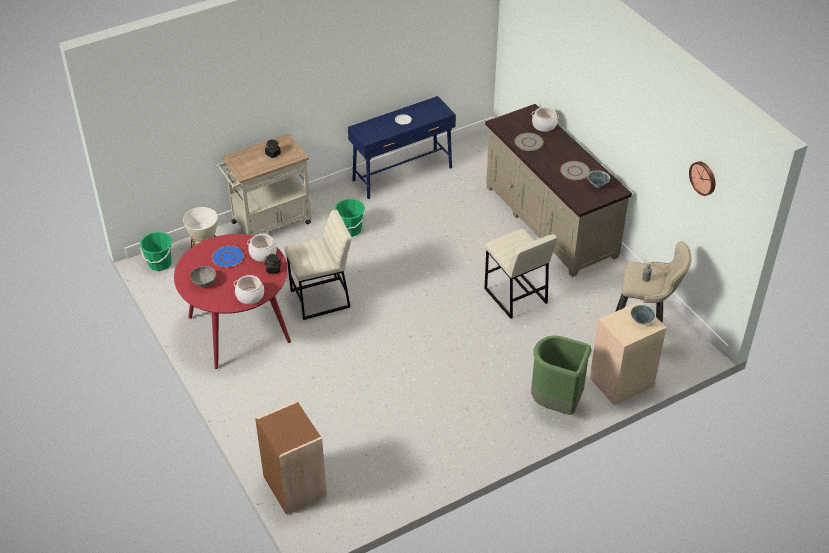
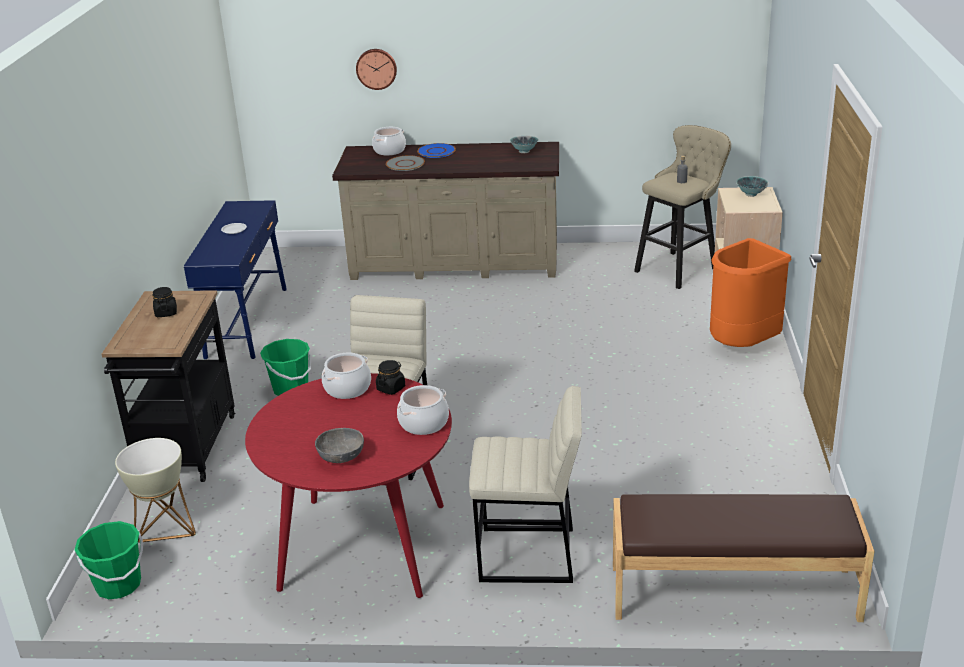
camera: 55 degrees left, 15 degrees down
blue plate [212,246,244,268] -> blue plate moved to [417,143,456,158]
beige cart [217,134,311,236] -> black cart [101,290,235,482]
brown bookcase [255,401,327,515] -> brown bench [613,494,874,622]
beige chair [484,229,558,319] -> beige chair moved to [469,386,582,583]
green trash can [531,336,592,415] -> orange trash can [710,238,791,347]
grey plate [560,161,590,180] -> none
wall clock [689,161,715,196] -> wall clock moved to [356,49,397,90]

